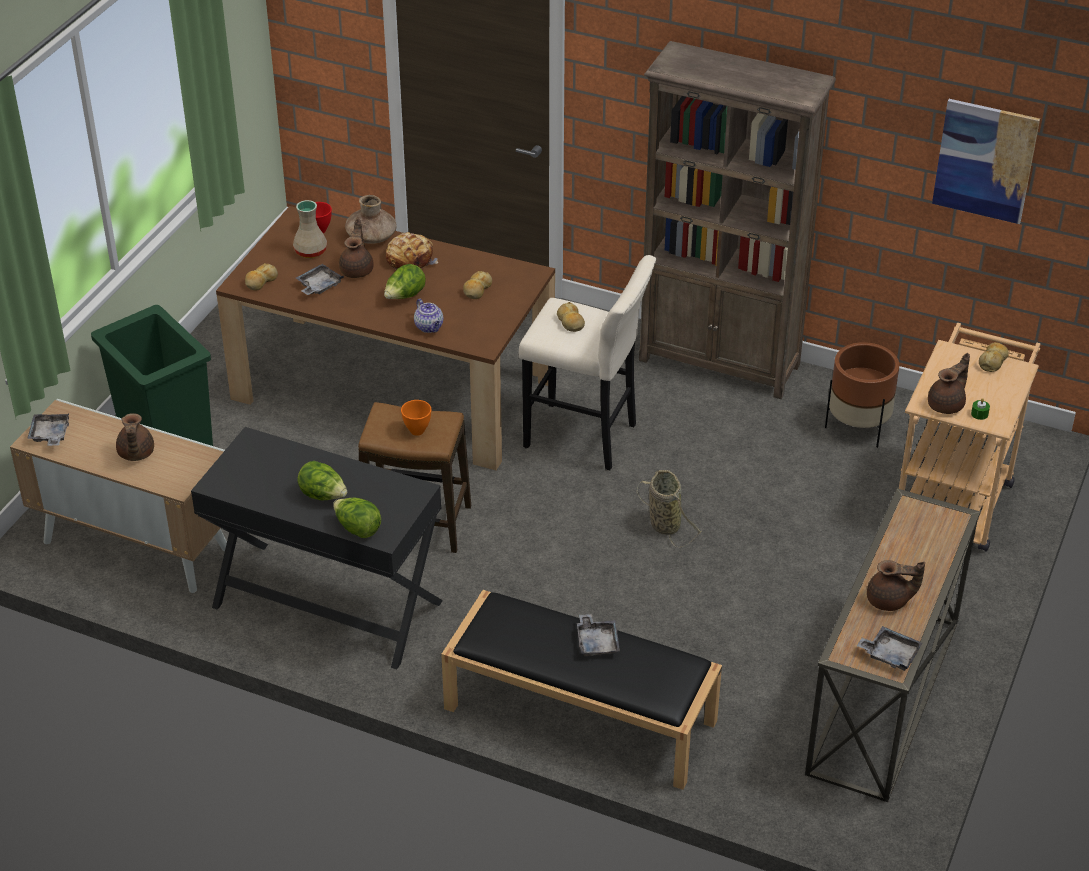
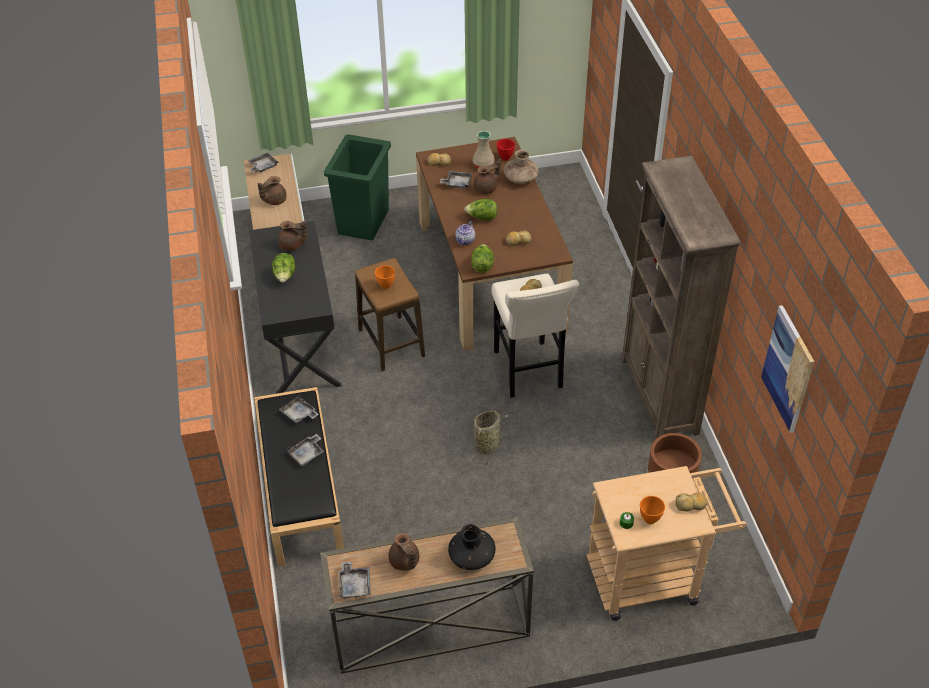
camera: 55 degrees right, 5 degrees up
lettuce [333,498,381,538] -> lettuce moved to [471,244,494,273]
bread [386,232,438,270] -> none
brown teapot [928,353,970,414] -> brown teapot moved to [278,221,307,251]
none -> grey tray [279,395,319,423]
none -> black vase [448,524,496,570]
none -> orange bowl [640,496,665,524]

